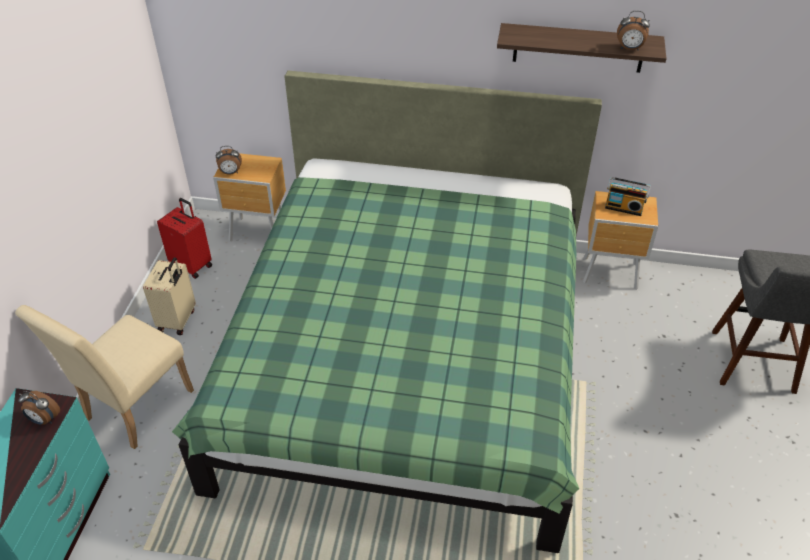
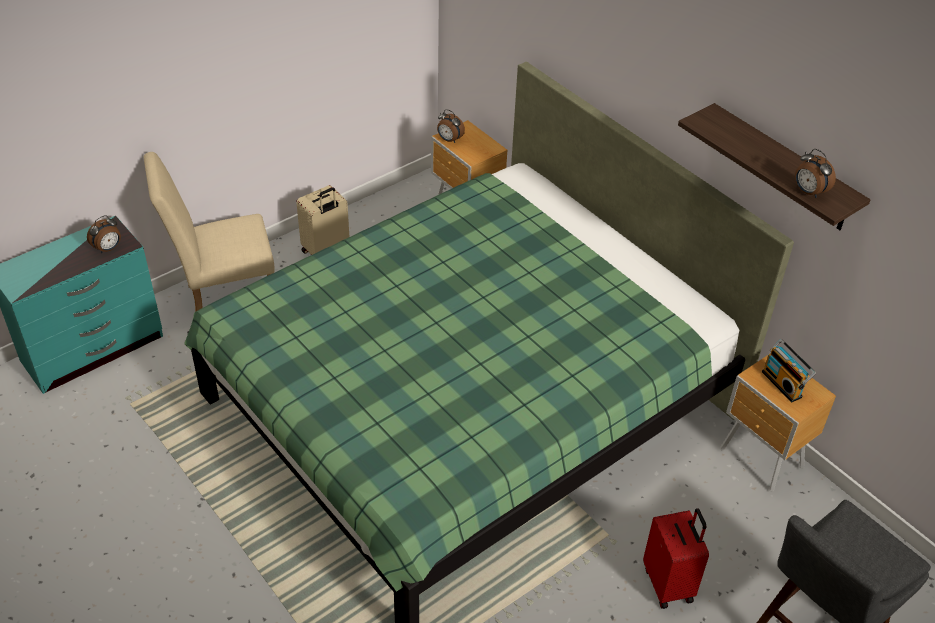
camera: 40 degrees right, 0 degrees up
alarm clock [18,391,60,425] -> alarm clock turned 105 degrees counterclockwise [87,215,121,253]
red suitcase [157,198,212,279] -> red suitcase moved to [643,508,709,609]

